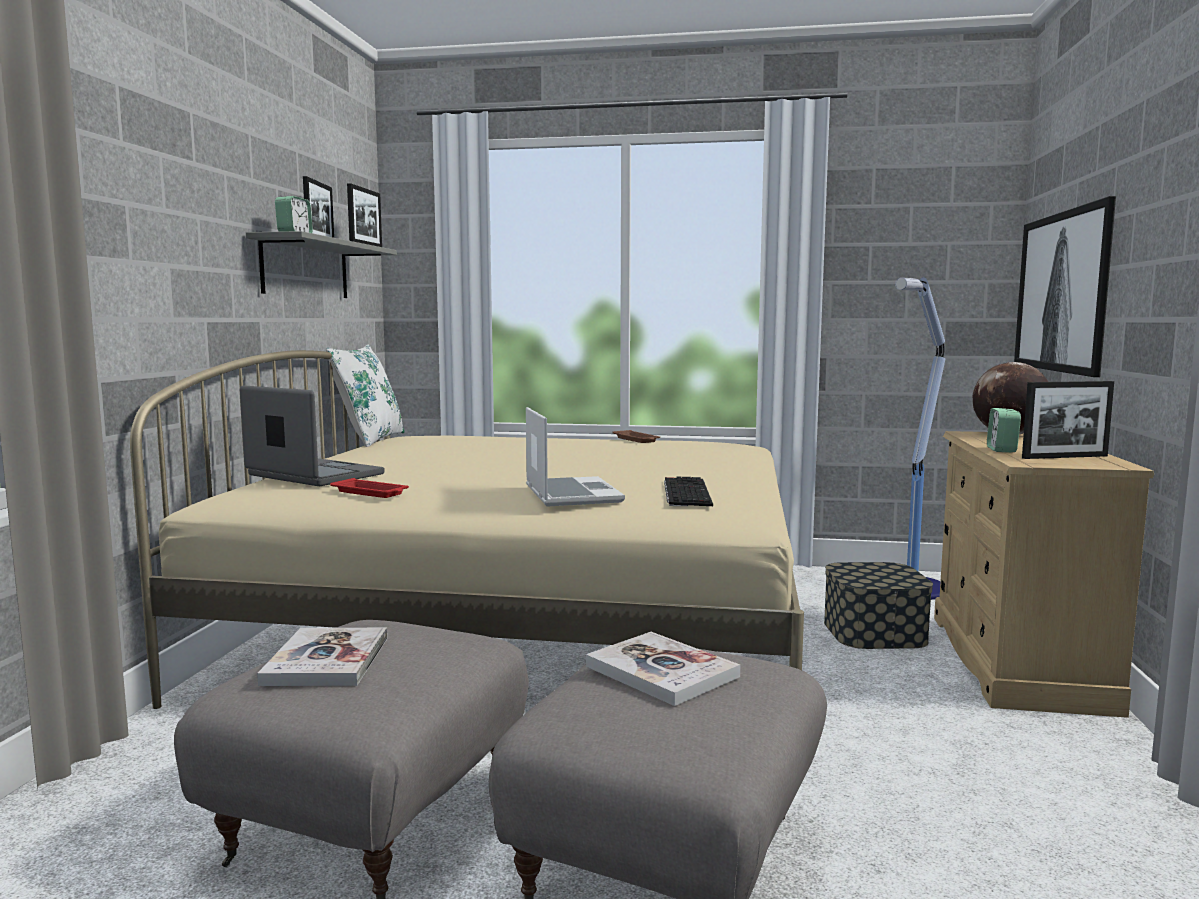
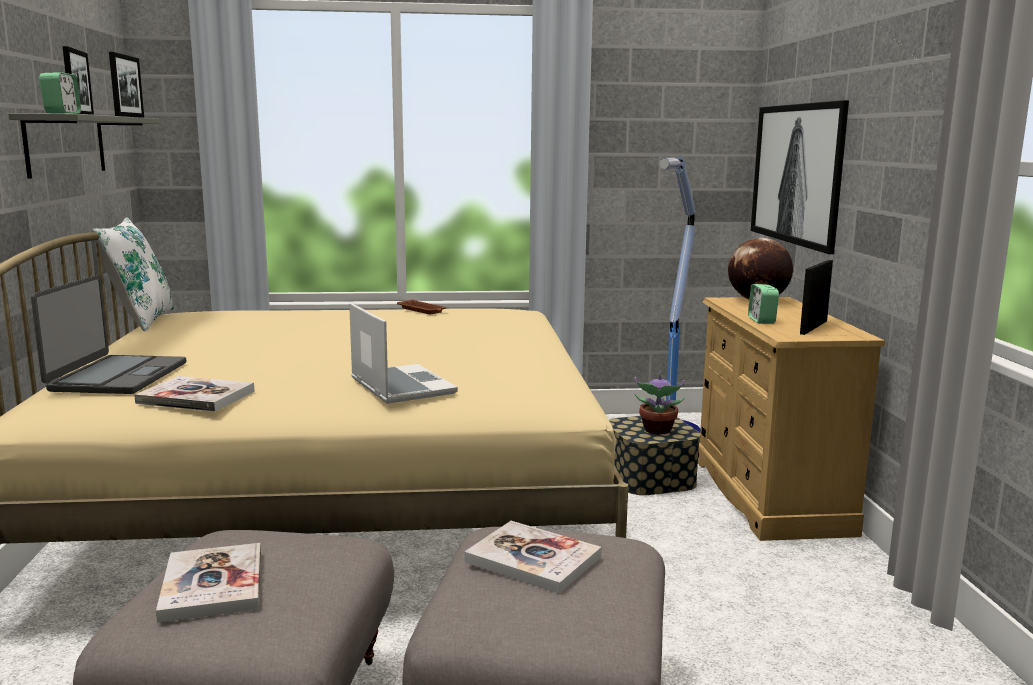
camera: 15 degrees left, 5 degrees up
laptop [240,385,385,486] -> laptop turned 75 degrees clockwise [31,275,186,394]
red tray [330,478,409,498] -> book [134,376,255,412]
keyboard [664,476,713,506] -> none
picture frame [1022,381,1114,459] -> picture frame turned 150 degrees clockwise [800,260,833,335]
none -> potted plant [634,371,685,434]

